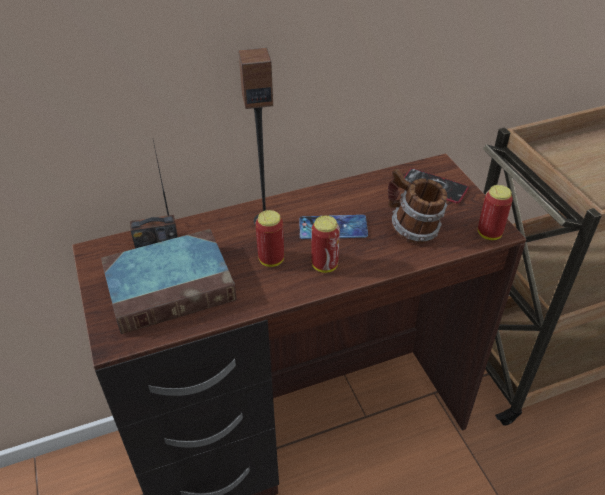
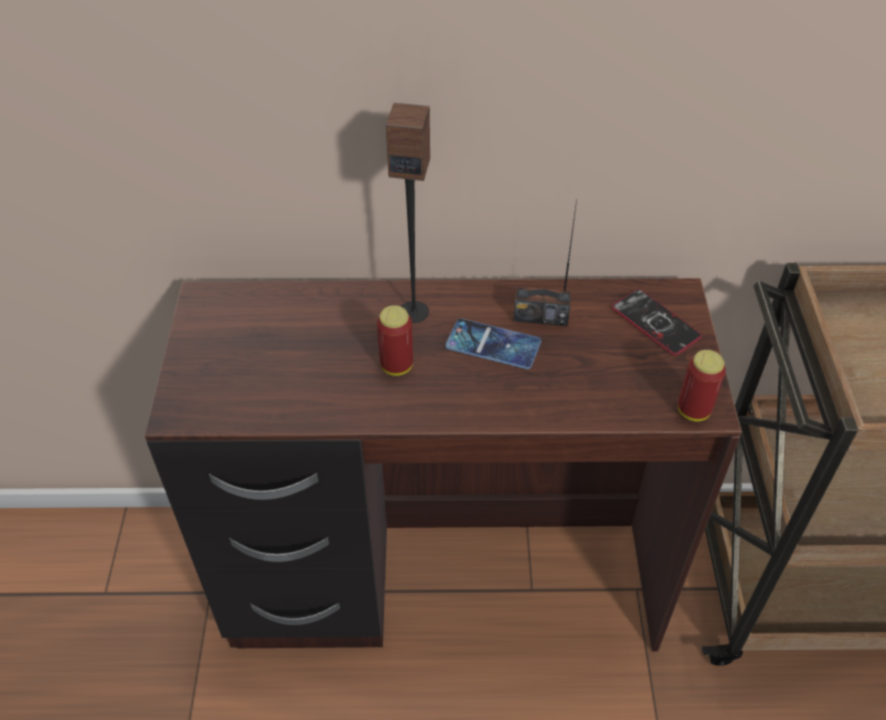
camera: 20 degrees right, 5 degrees up
book [101,229,237,334] -> none
radio [130,140,178,248] -> radio moved to [513,199,577,326]
can [312,216,340,273] -> none
mug [388,169,447,243] -> none

